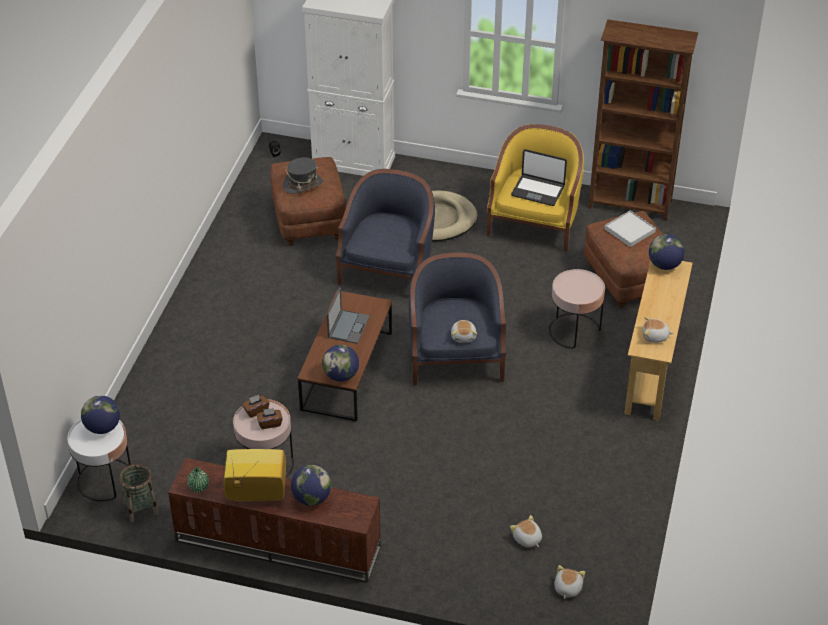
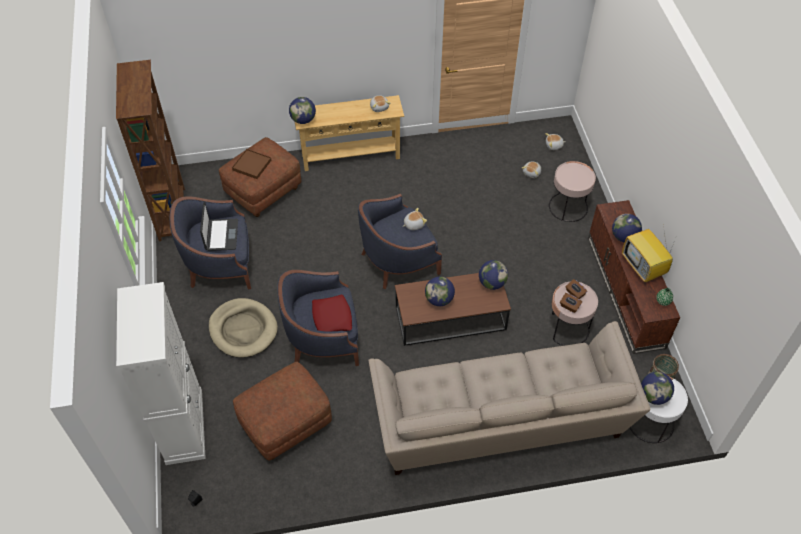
camera: 115 degrees left, 10 degrees up
grey hat [283,157,323,194] -> none
laptop [327,287,370,344] -> globe [425,277,455,306]
yellow armchair [486,124,584,252] -> blue armchair [170,196,251,290]
pink side table [549,269,605,349] -> pink side table moved to [549,161,596,222]
white tray [605,211,656,247] -> brown tray [232,149,271,179]
none -> red pillow [312,295,352,331]
none -> beige sofa [368,321,650,475]

